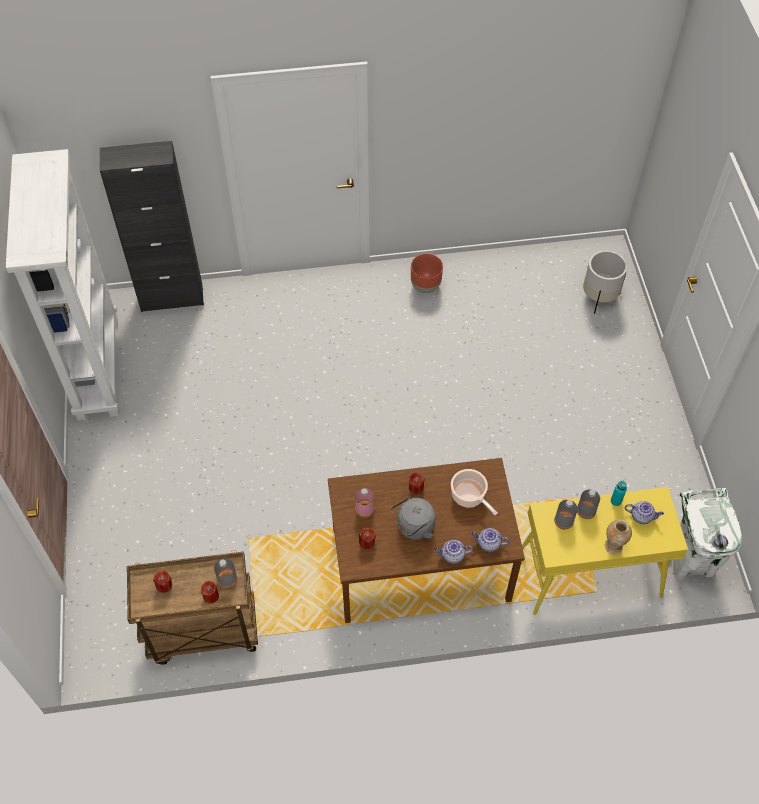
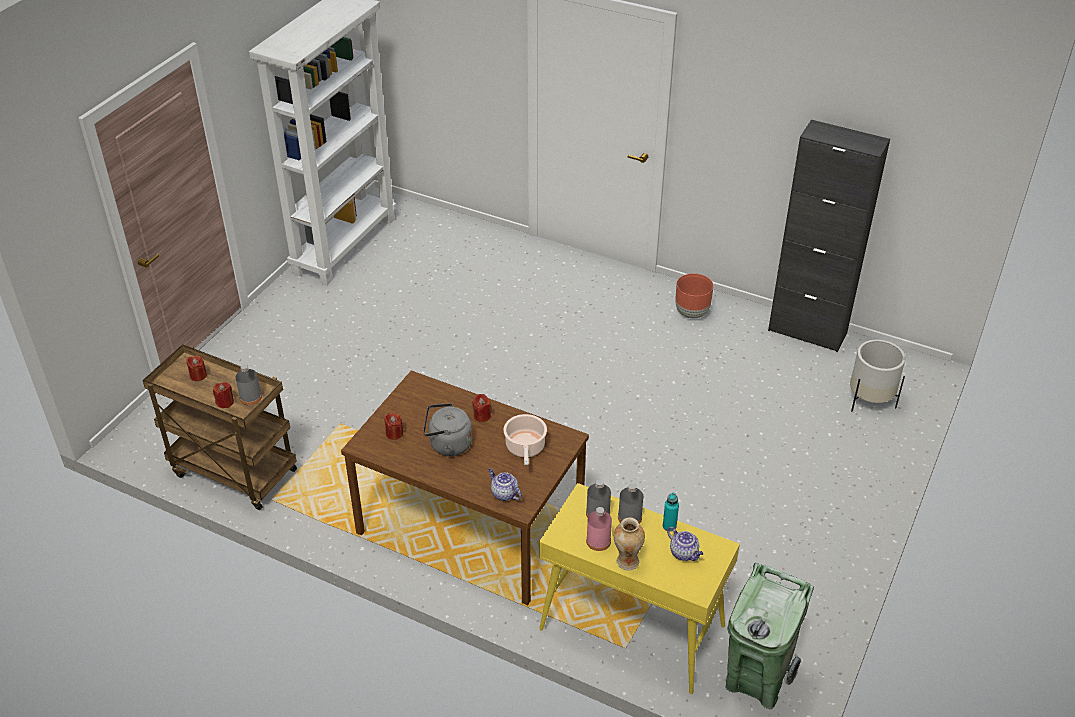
camera: 35 degrees right, 15 degrees down
black cabinet [100,141,204,312] -> black cabinet moved to [768,120,890,352]
pink bottle [355,488,375,518] -> pink bottle moved to [586,507,612,551]
teapot [435,540,473,564] -> none
white trash can [673,488,742,580] -> green trash can [726,563,814,709]

